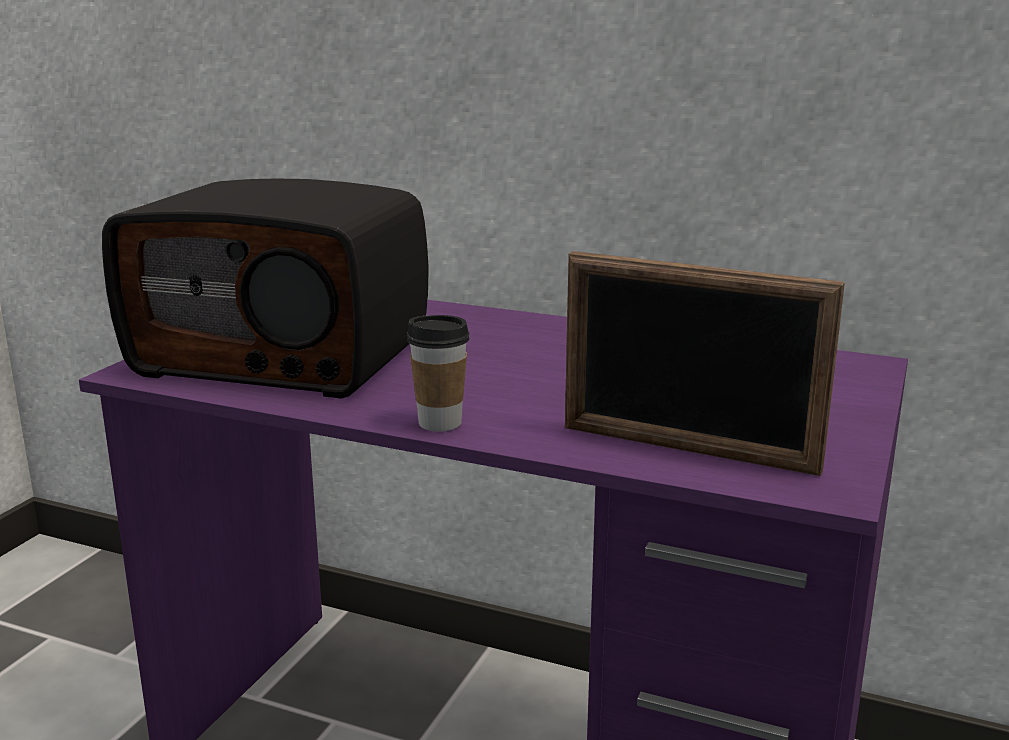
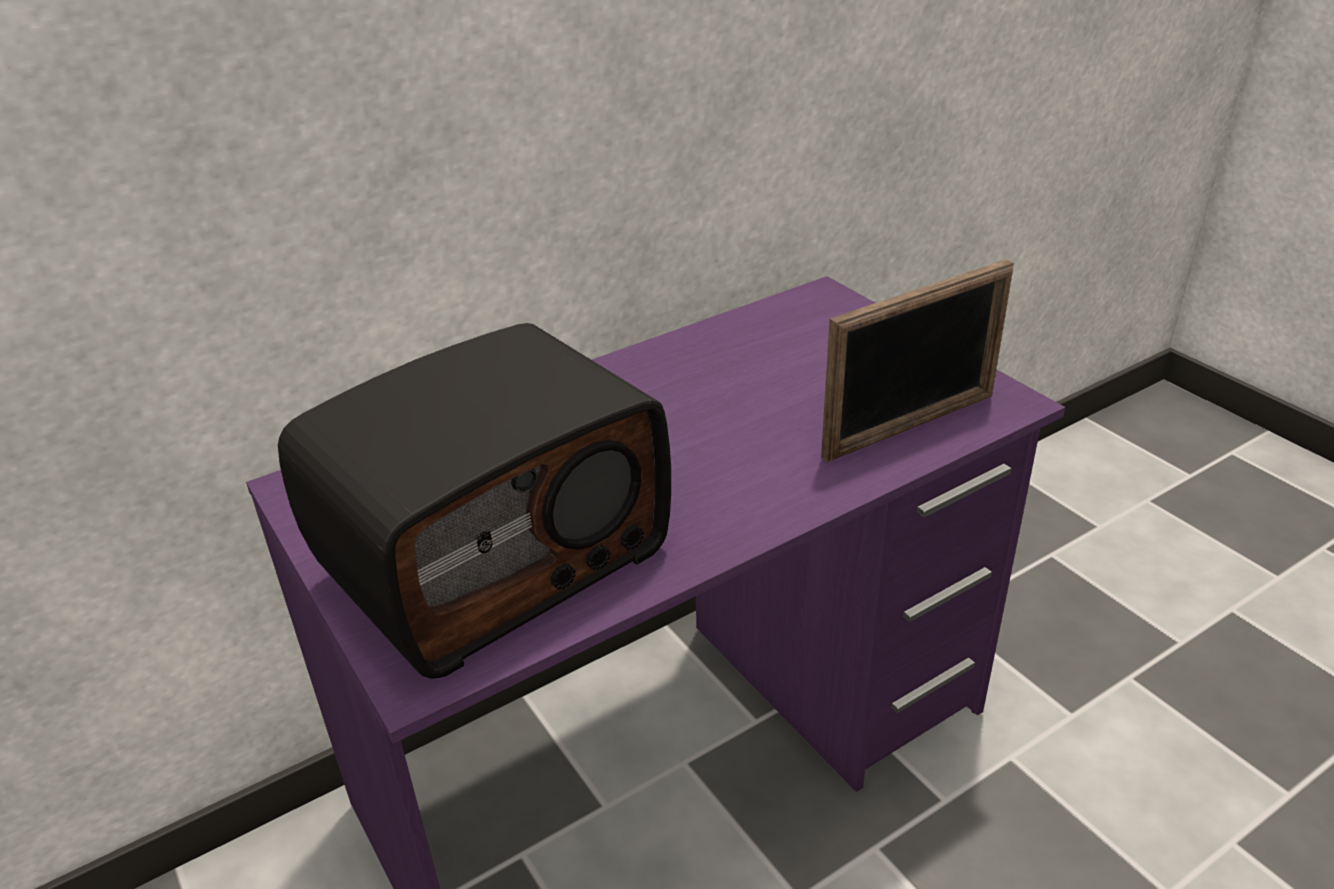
camera: 55 degrees left, 15 degrees up
cup [407,315,469,432] -> none

